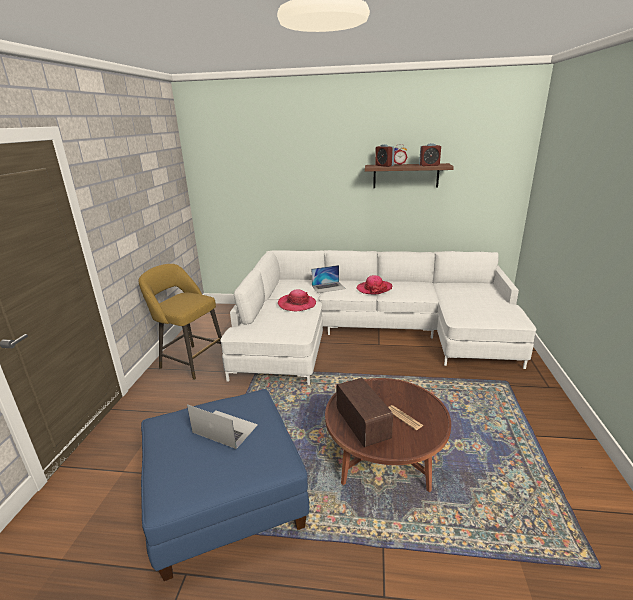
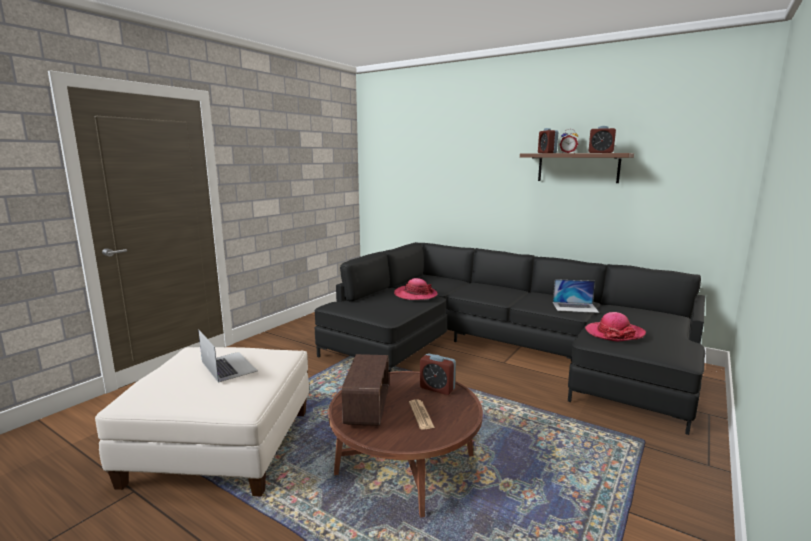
camera: 25 degrees right, 10 degrees down
yellow stool [139,264,222,380] -> none
blue ottoman [141,389,309,581] -> white ottoman [95,347,309,497]
white sofa [220,250,536,385] -> black sofa [314,242,705,435]
laptop [311,265,346,293] -> laptop moved to [553,279,599,313]
hat [356,275,392,294] -> hat moved to [585,312,646,342]
none -> alarm clock [420,353,456,395]

